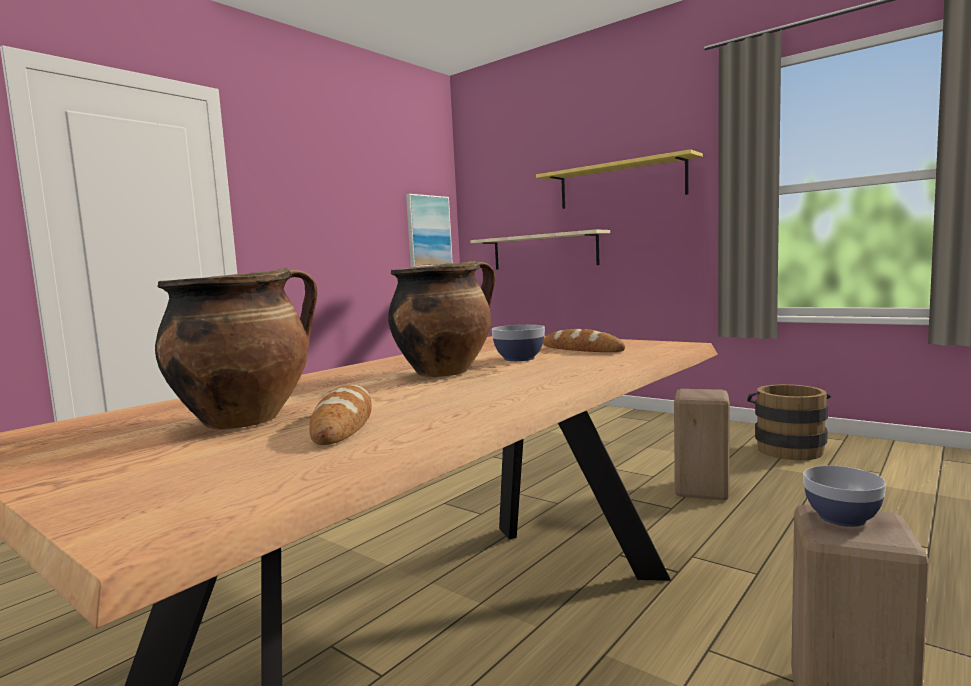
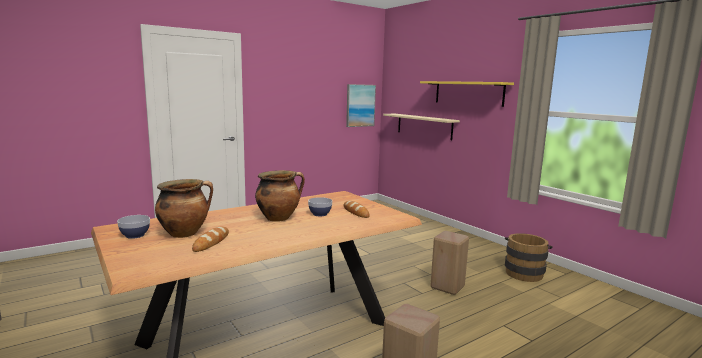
camera: 15 degrees right, 5 degrees up
bowl [803,466,886,527] -> bowl moved to [117,215,150,239]

